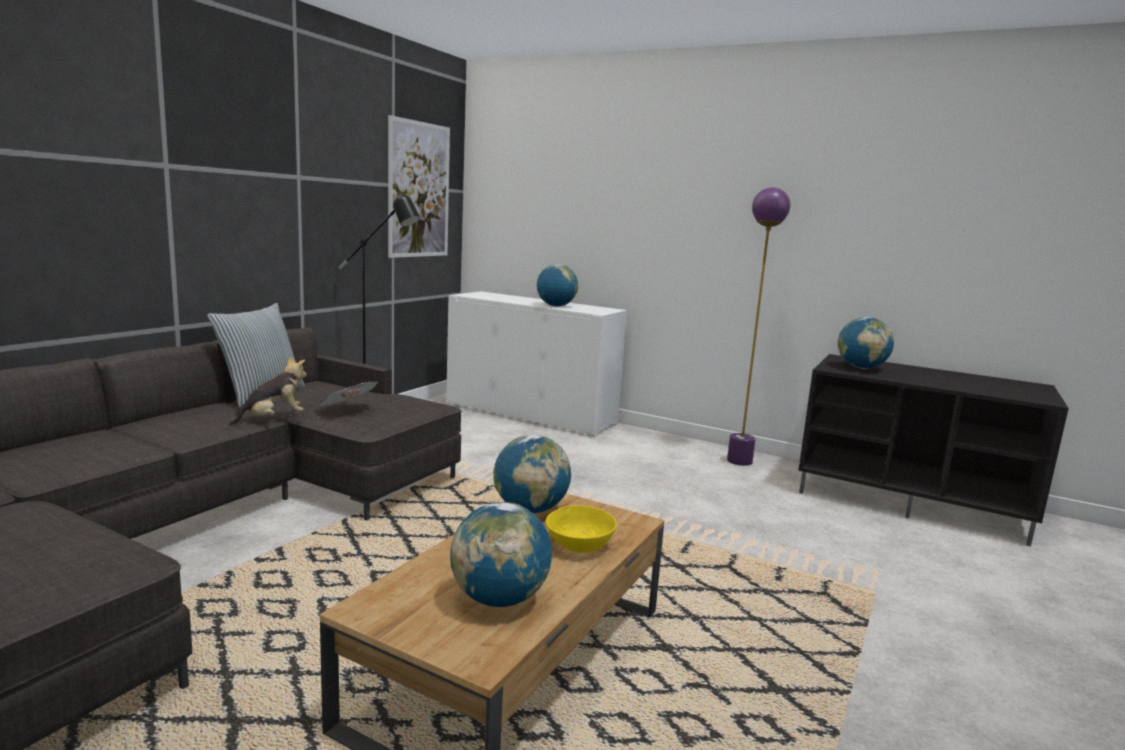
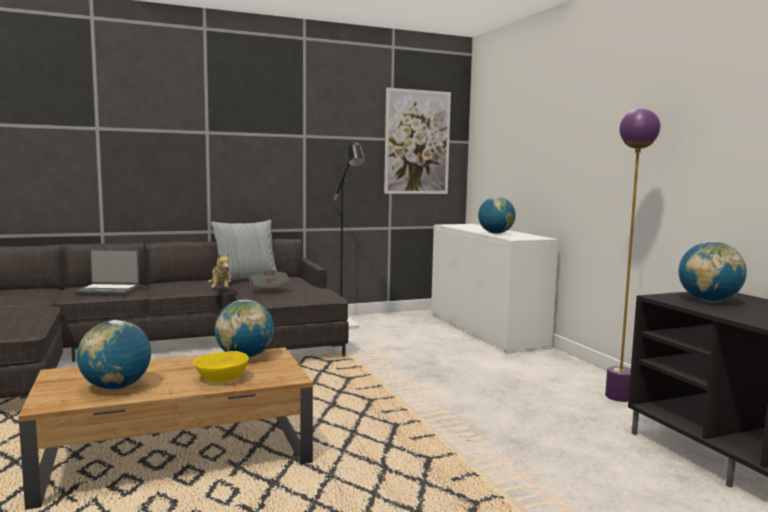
camera: 40 degrees right, 5 degrees down
plush toy [229,356,307,426] -> plush toy turned 75 degrees clockwise [208,253,231,288]
none -> laptop [74,249,140,295]

